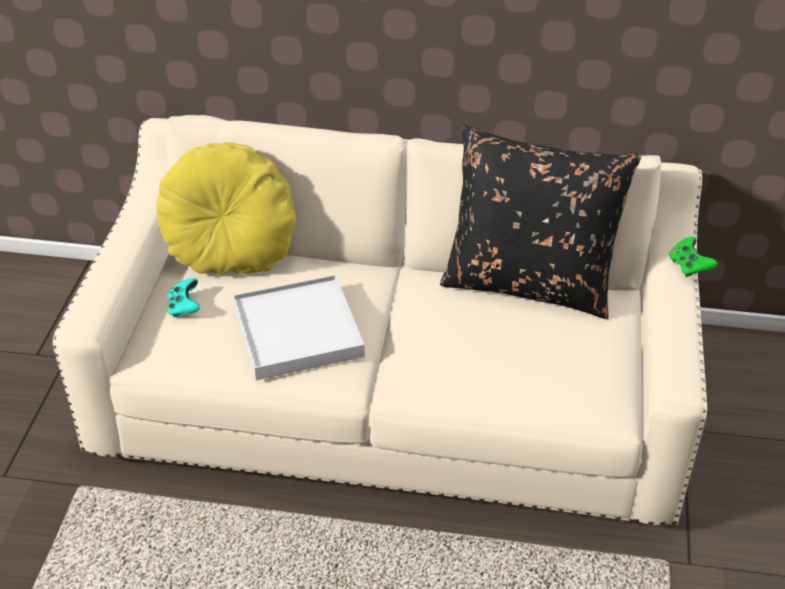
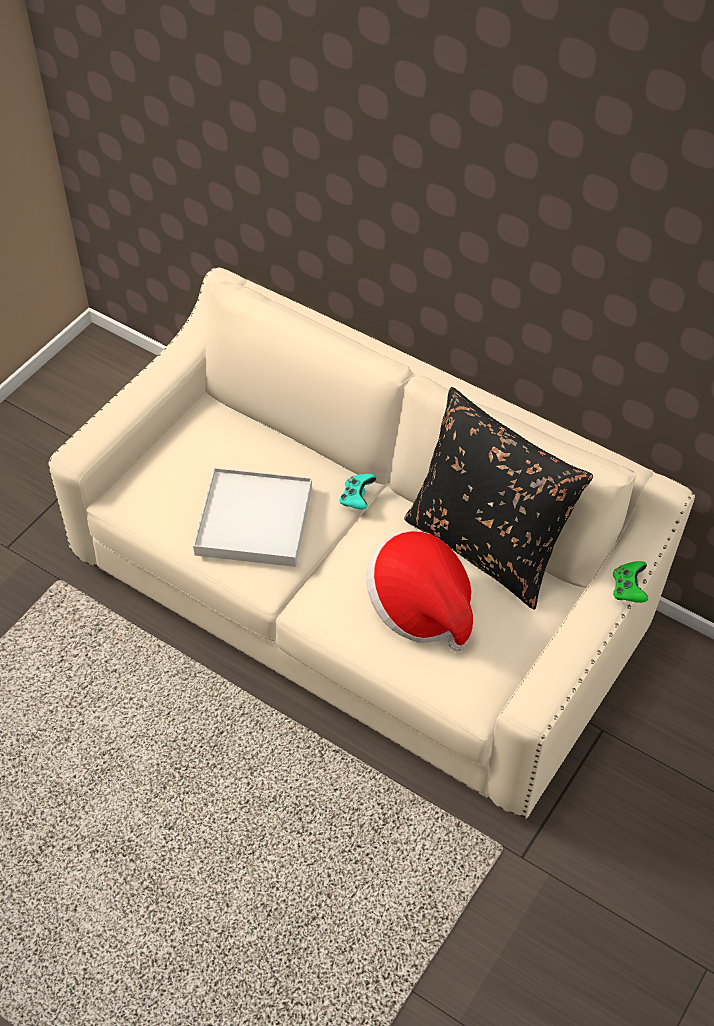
camera: 25 degrees right, 10 degrees up
yellow pillow [156,142,296,275] -> none
turquoise game controller [167,278,200,318] -> turquoise game controller moved to [340,474,377,510]
none -> hat [366,531,473,651]

